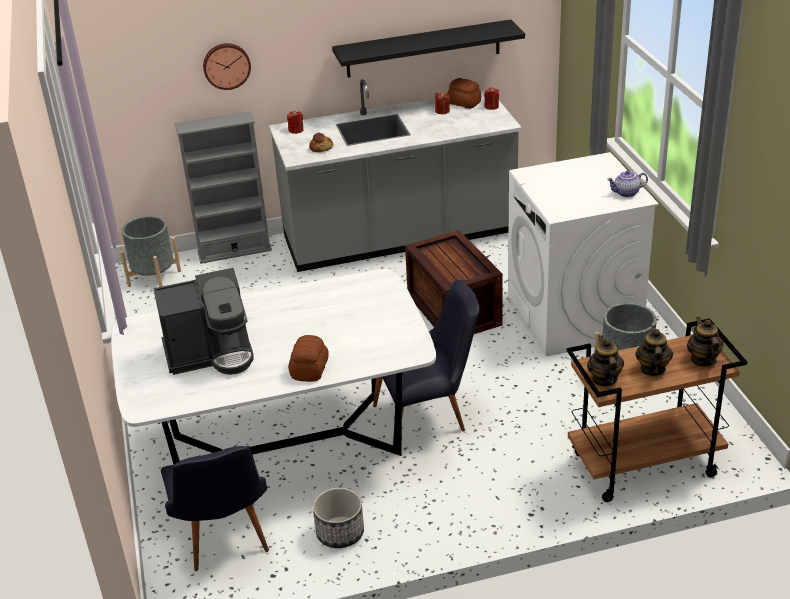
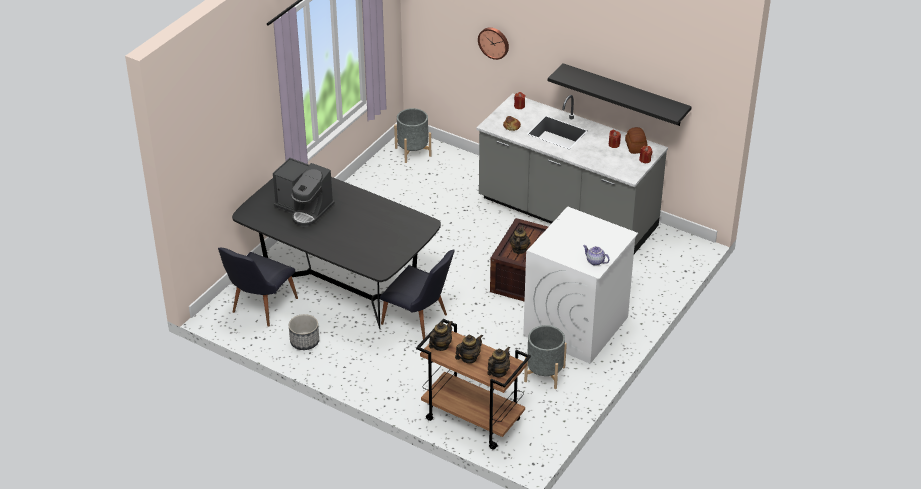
camera: 45 degrees right, 5 degrees up
white dining table [111,269,436,464] -> black dining table [232,177,441,329]
grey bookcase [175,111,272,264] -> none
bread [288,335,329,382] -> none
none -> teapot [509,225,530,254]

